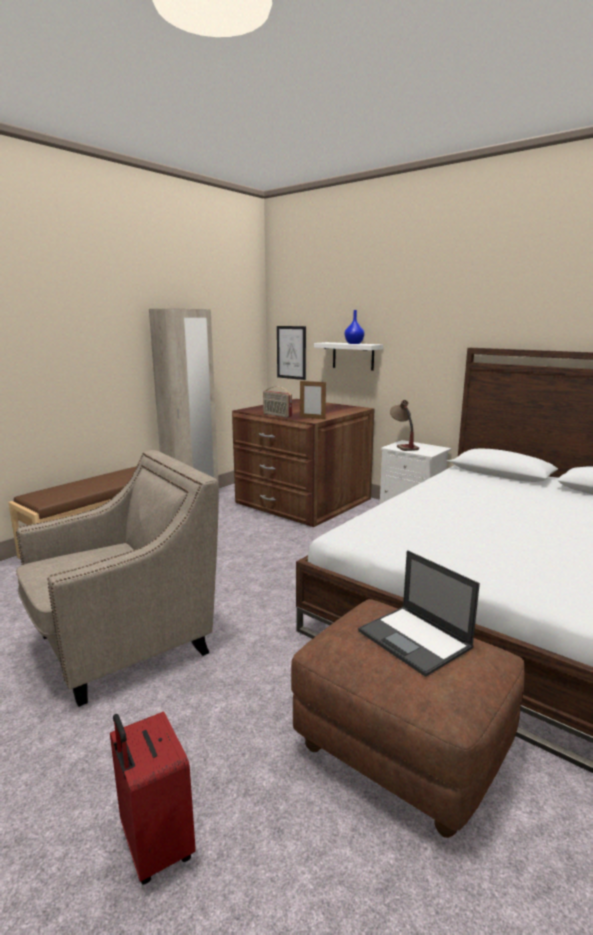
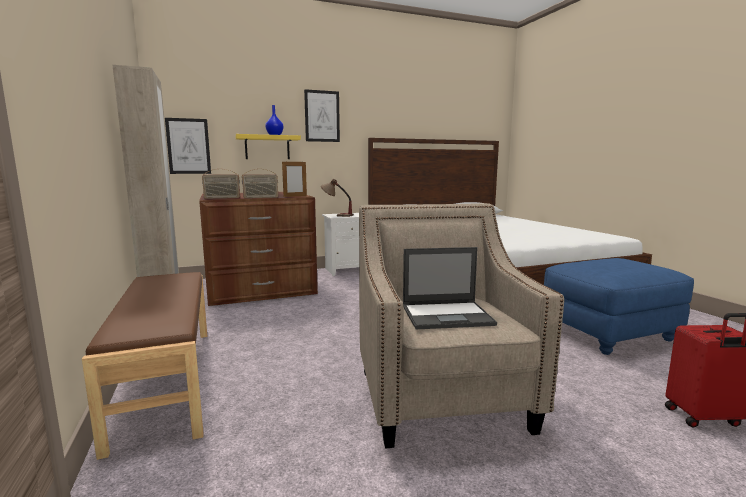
camera: 60 degrees left, 5 degrees down
brown ottoman [291,599,525,838] -> blue ottoman [544,258,694,355]
white shelf [314,342,383,371] -> yellow shelf [235,134,301,159]
laptop [358,550,480,677] -> laptop moved to [403,247,497,329]
none -> radio [202,169,240,199]
none -> picture [304,89,340,142]

